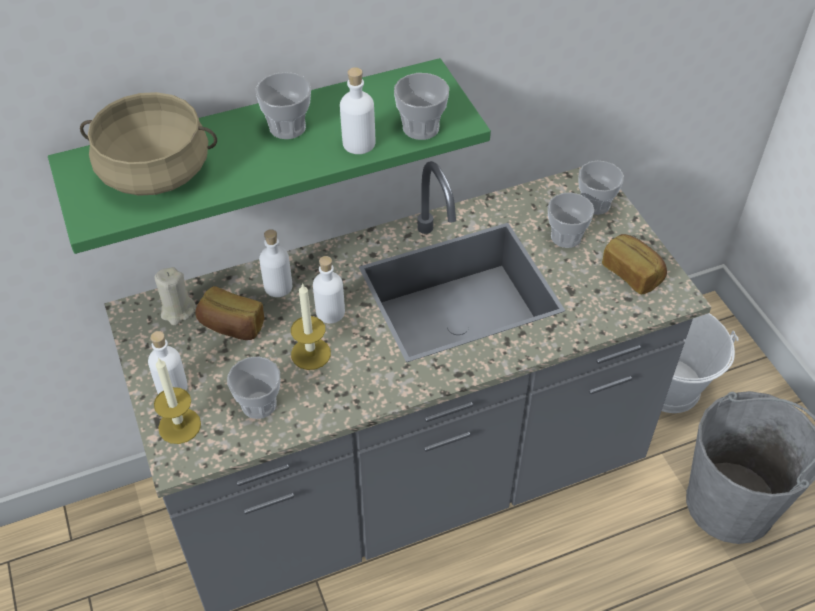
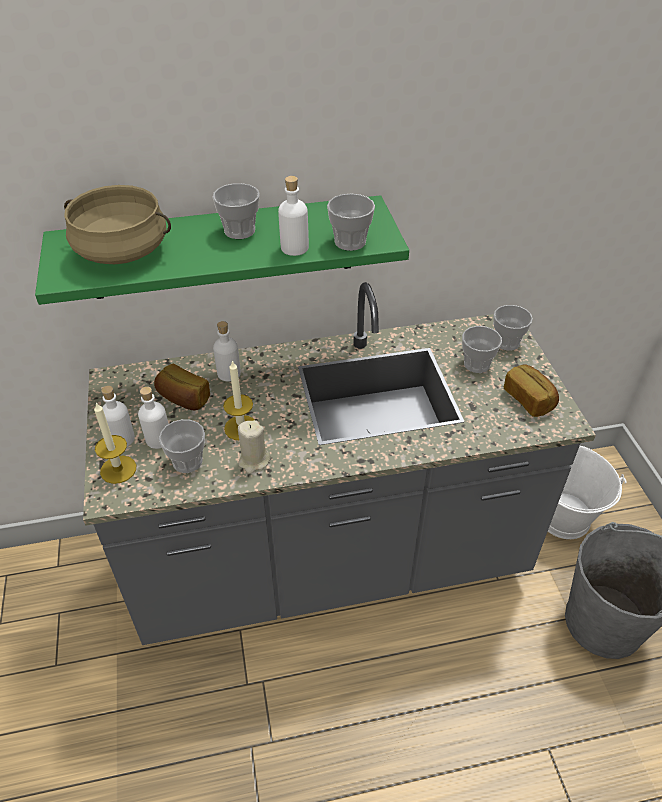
camera: 10 degrees right, 5 degrees down
beige candle [155,267,196,325] -> beige candle moved to [238,420,271,474]
white bottle [313,256,345,323] -> white bottle moved to [138,386,169,449]

